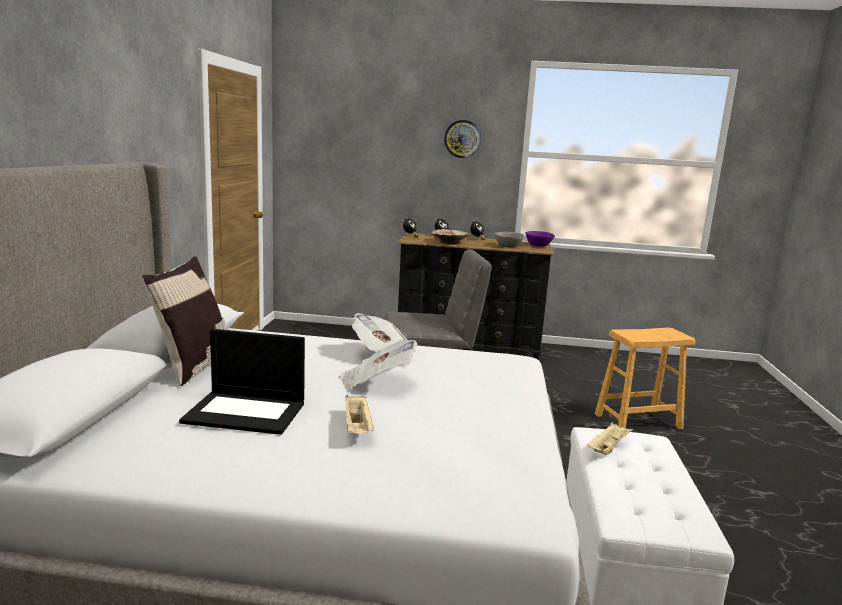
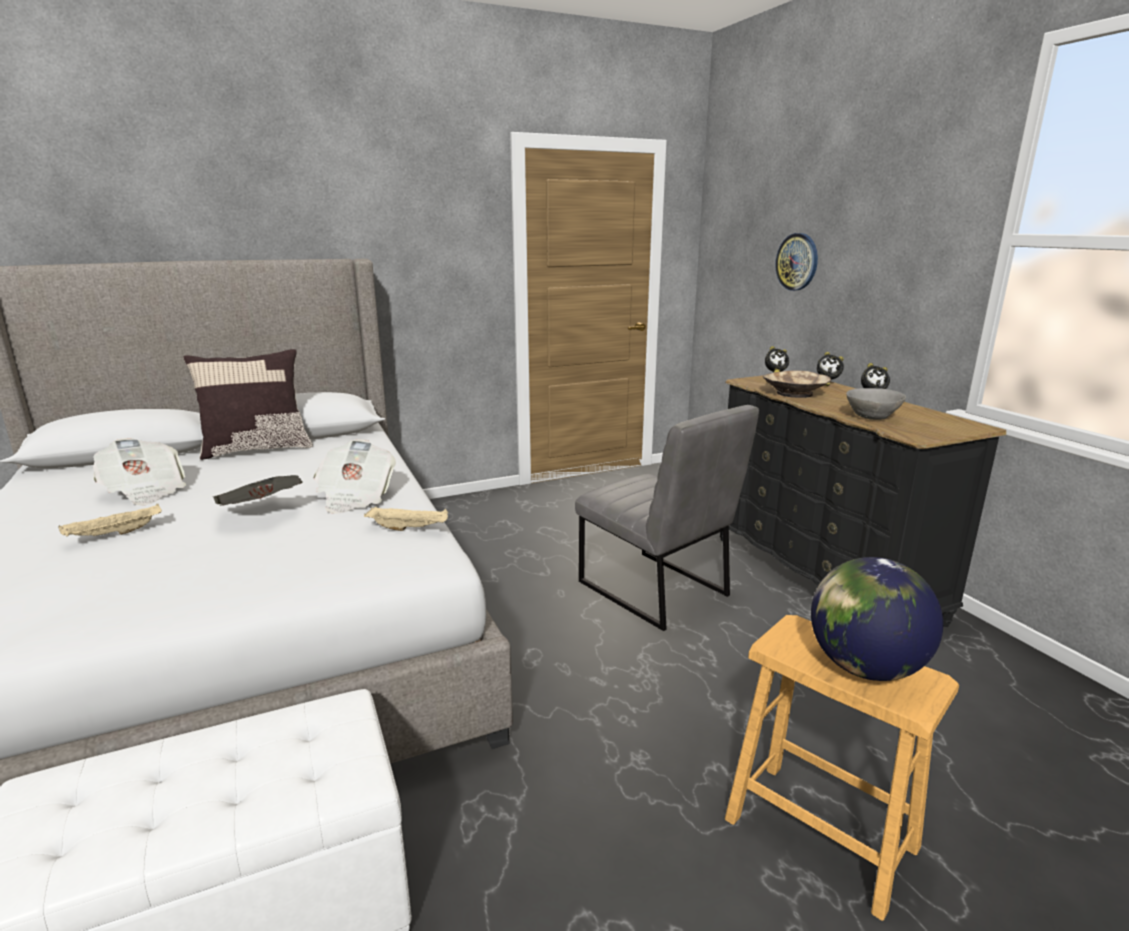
camera: 60 degrees right, 5 degrees up
laptop [179,329,305,435] -> newspaper [93,438,186,506]
wall clock [444,120,481,158] -> wall clock moved to [775,233,818,291]
purple bowl [525,231,555,247] -> none
beige tray [587,422,633,455] -> beige tray moved to [364,507,448,531]
none -> globe [811,557,943,681]

